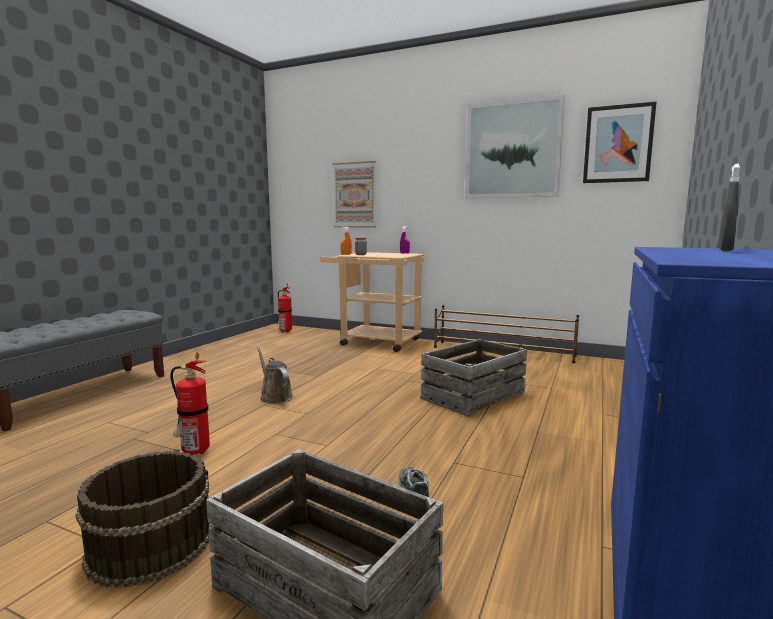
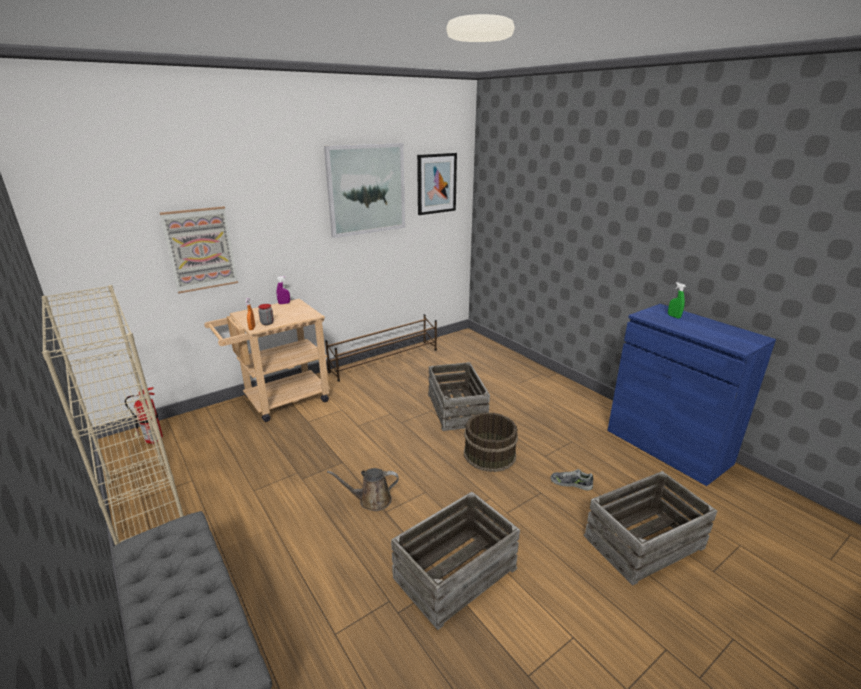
camera: 60 degrees left, 15 degrees up
brown bucket [75,451,212,588] -> brown bucket moved to [464,412,518,472]
fire extinguisher [170,352,210,455] -> crate [391,492,520,630]
grey spray bottle [718,164,740,251] -> green spray bottle [668,282,686,319]
none -> beige bookcase [42,285,184,545]

